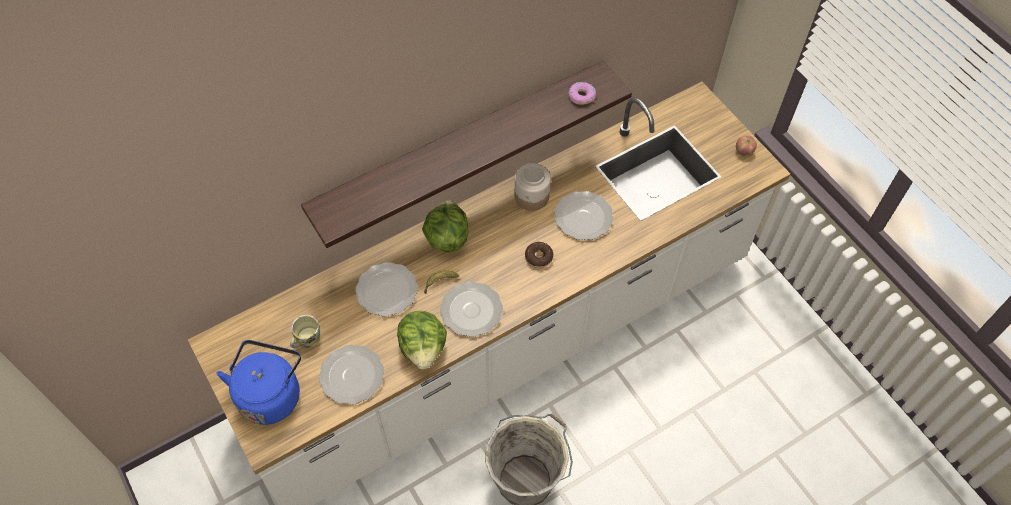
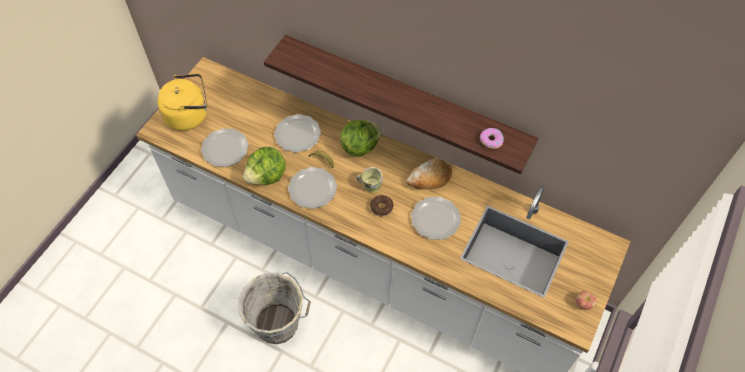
camera: 60 degrees right, 0 degrees up
blue kettle [216,340,301,425] -> yellow kettle [157,73,207,131]
mug [290,315,320,348] -> mug moved to [356,167,383,193]
jar [515,163,551,211] -> bread [406,158,453,190]

